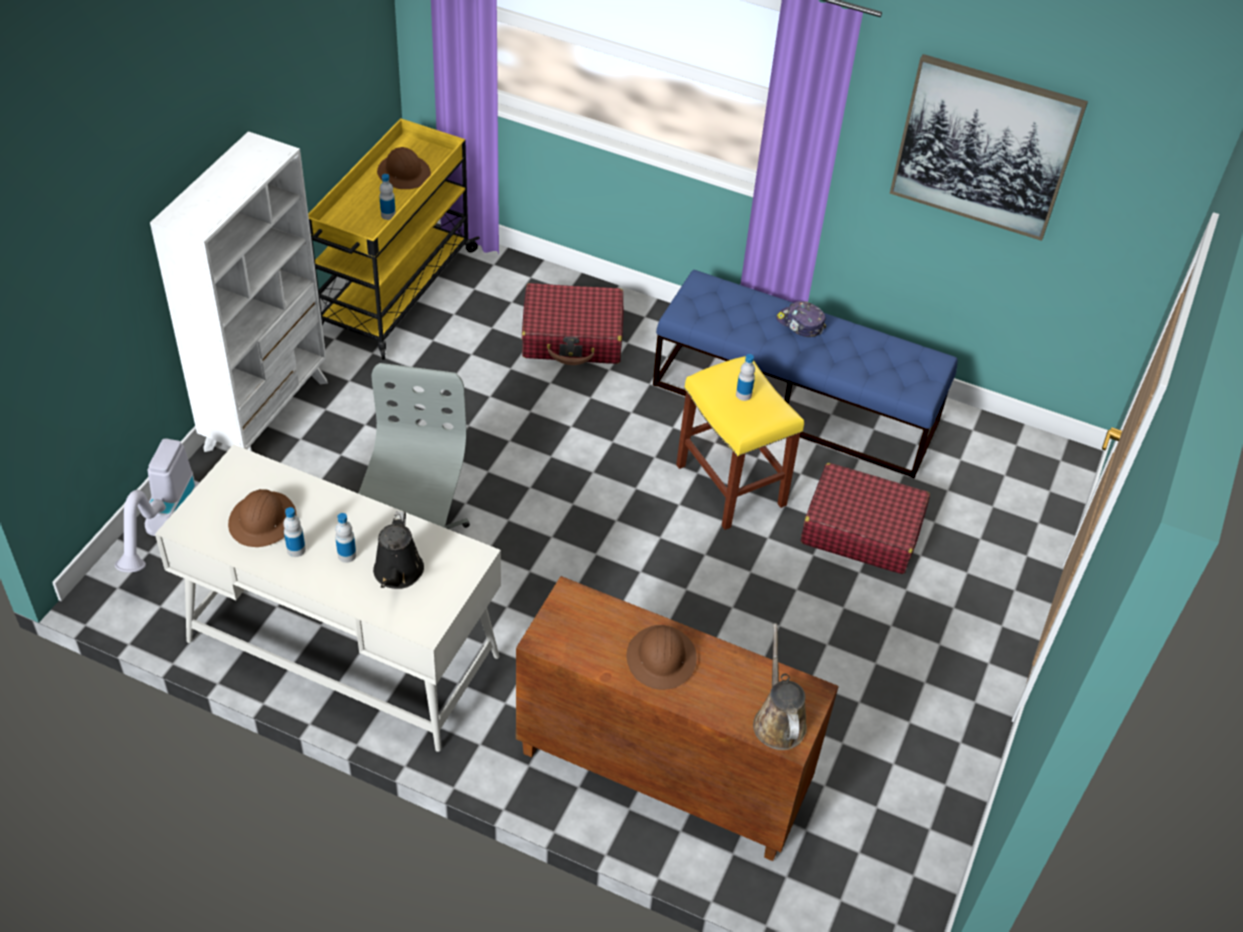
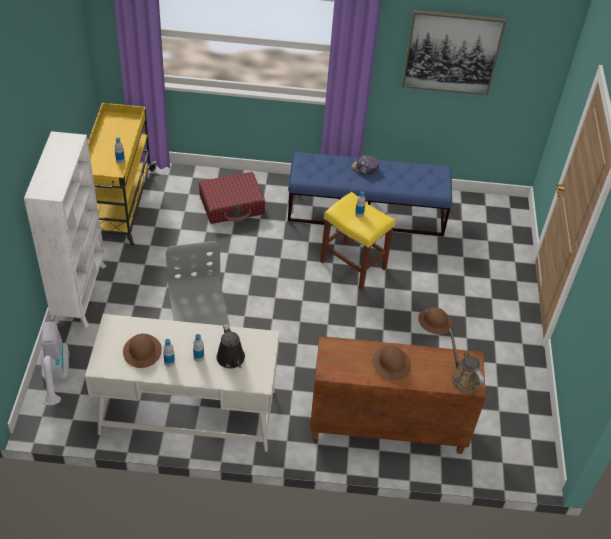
camera: 20 degrees left, 0 degrees up
brown hard hat [377,147,431,189] -> brown hard hat moved to [418,307,453,335]
red suitcase [800,463,930,574] -> none

